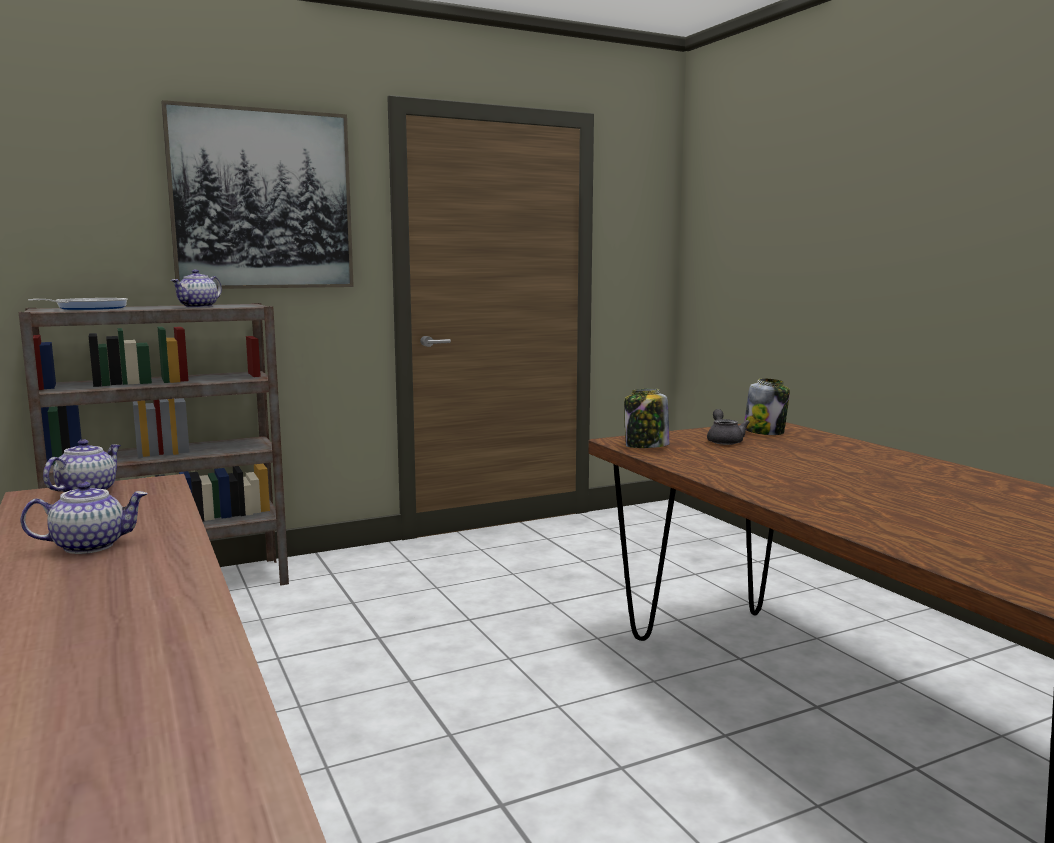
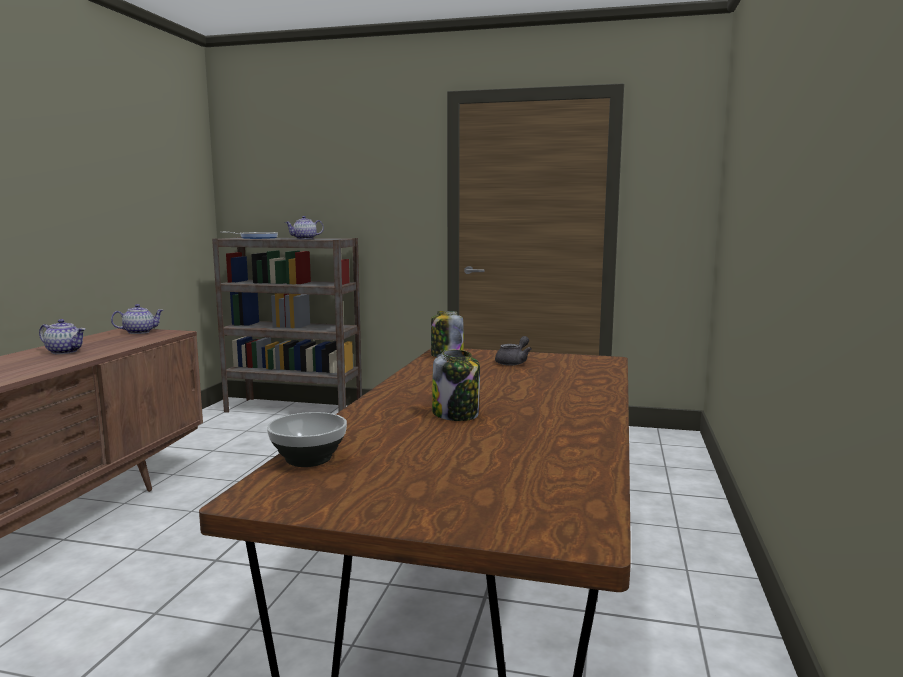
camera: 40 degrees right, 0 degrees up
picture [161,100,354,289] -> none
jar [744,378,790,435] -> jar moved to [432,350,480,421]
none -> bowl [267,412,347,467]

